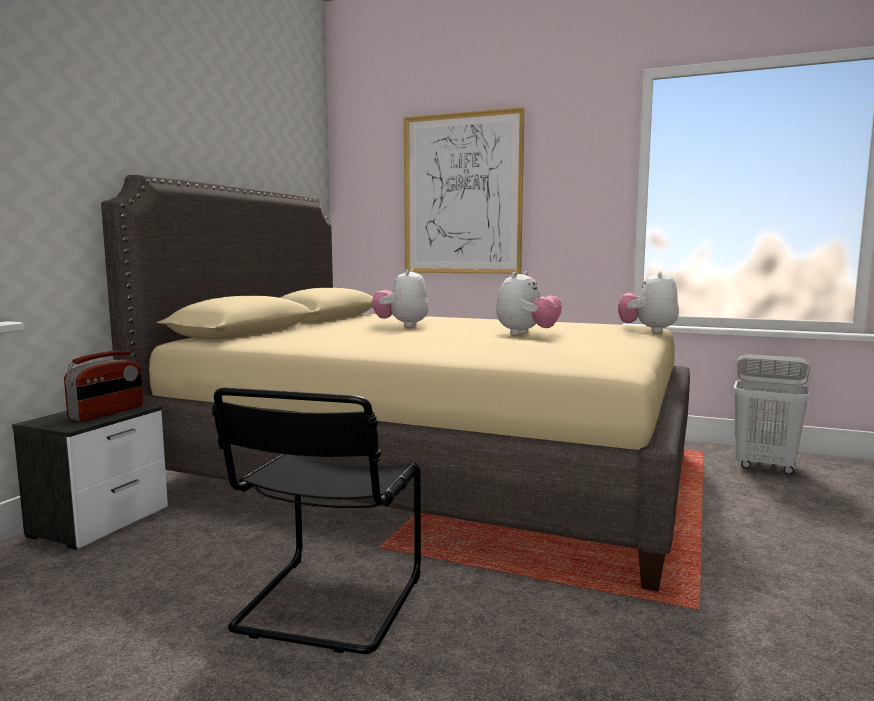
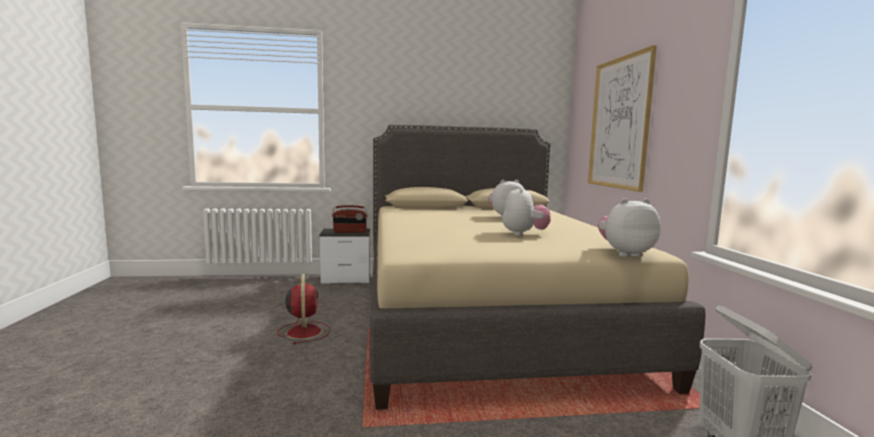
camera: 60 degrees right, 0 degrees up
black chair [212,388,421,654] -> red fan [277,274,330,344]
plush toy [496,271,562,335] -> plush toy turned 90 degrees counterclockwise [503,186,551,236]

